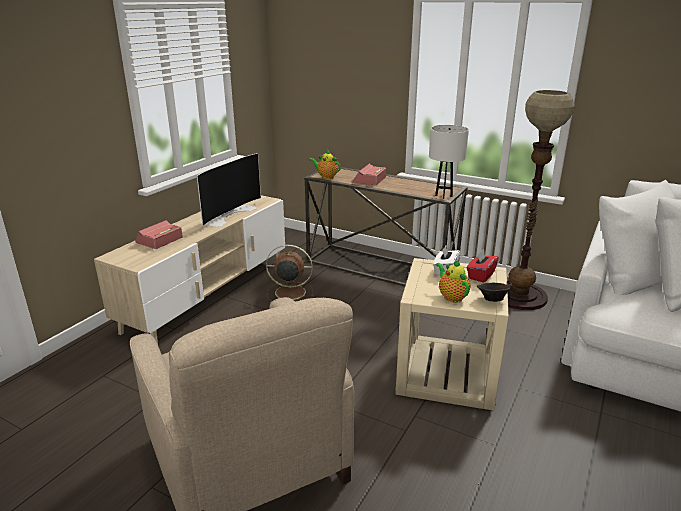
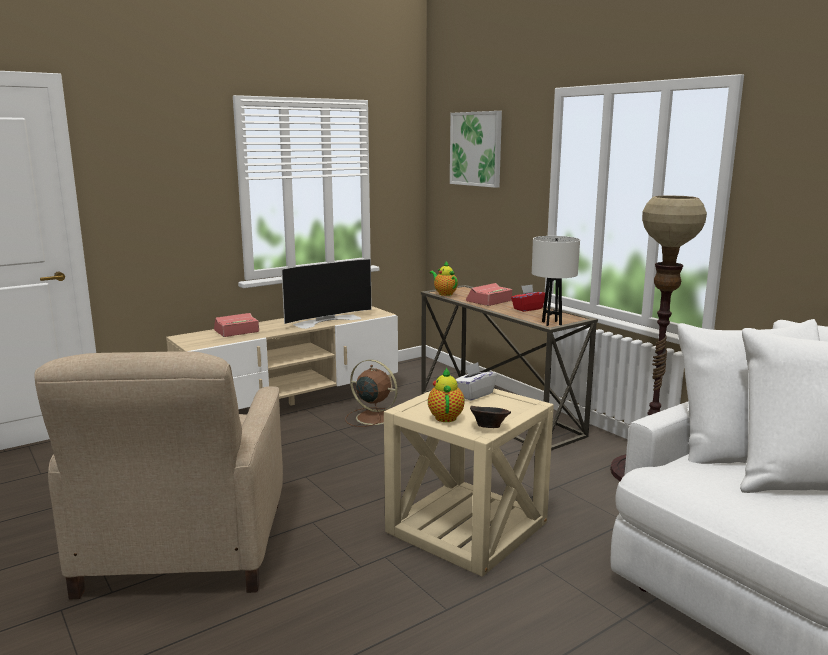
camera: 25 degrees right, 10 degrees down
red tissue box [467,249,499,283] -> red tissue box moved to [511,285,545,312]
none -> picture [450,111,502,188]

